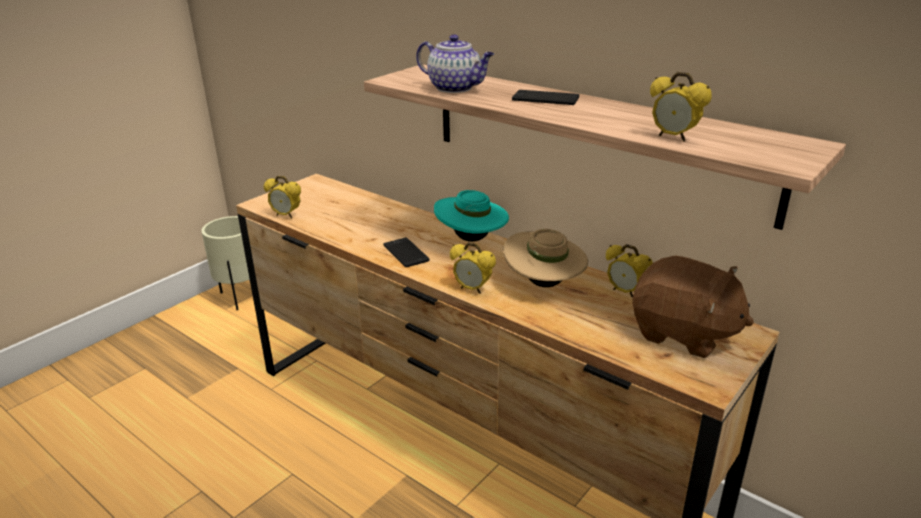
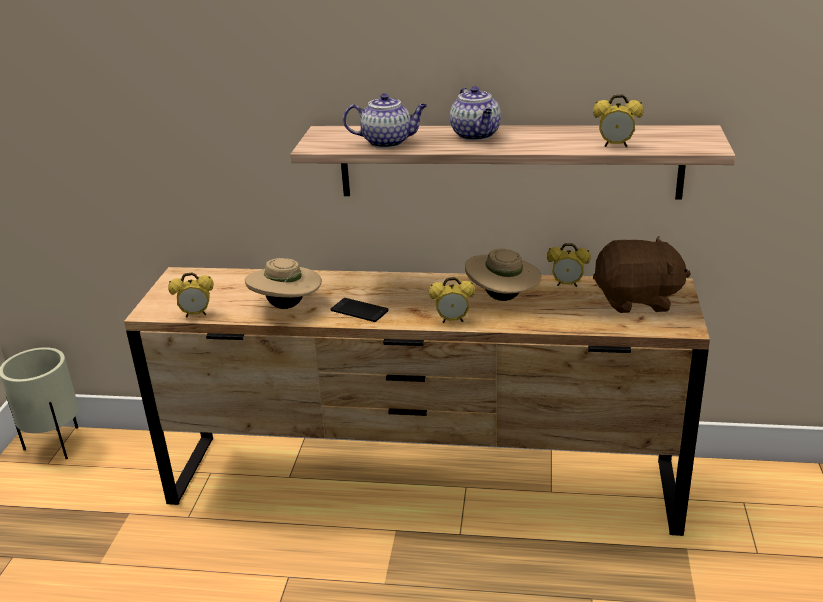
camera: 30 degrees left, 0 degrees up
turquoise hat [434,190,509,242] -> none
phone [512,90,579,105] -> teapot [450,86,501,141]
none -> beige hat [245,258,322,309]

